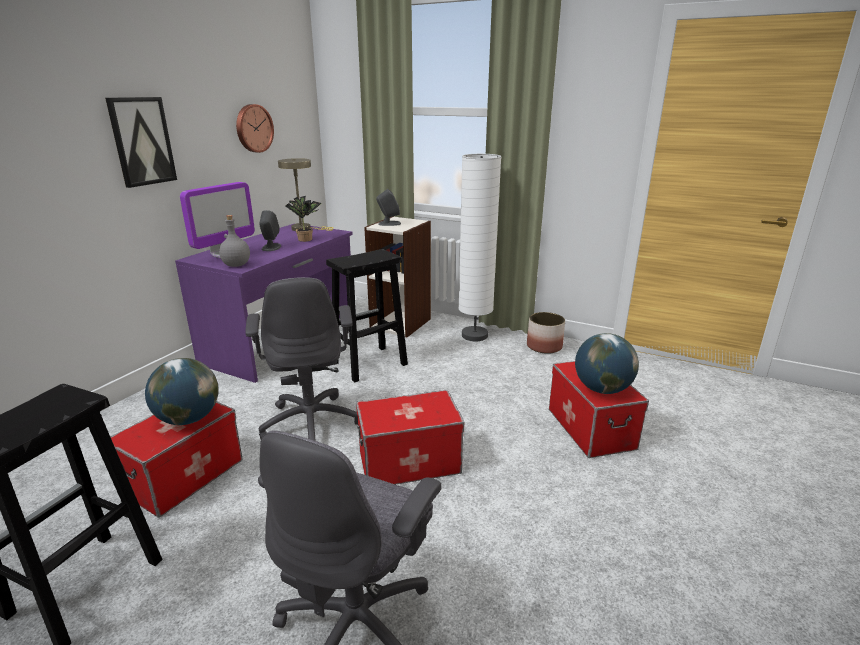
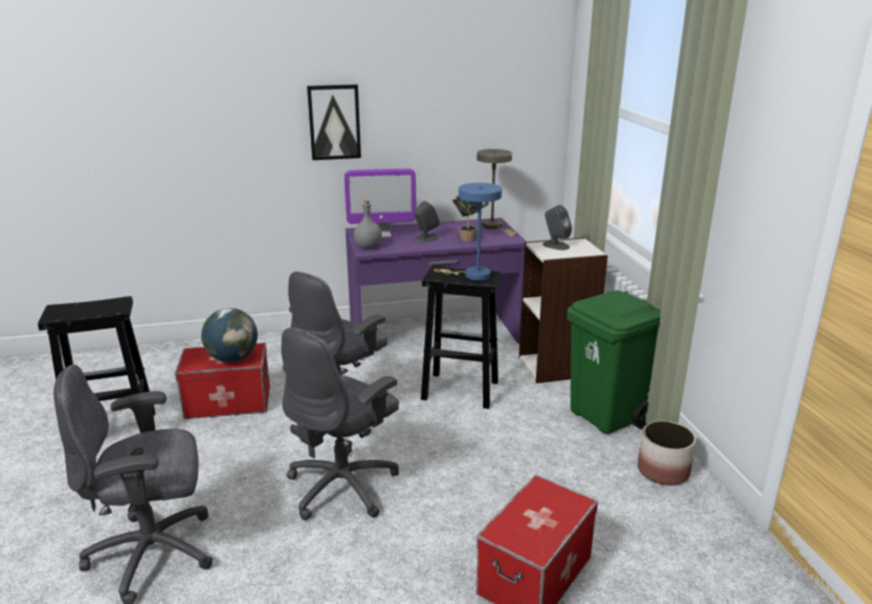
camera: 50 degrees right, 0 degrees up
wall clock [236,104,274,153] -> none
storage box [356,390,464,485] -> grey office chair [281,328,399,521]
white floor lamp [458,154,502,341] -> green trash can [567,291,661,434]
globe [575,333,639,394] -> none
none -> blue table lamp [434,183,502,280]

